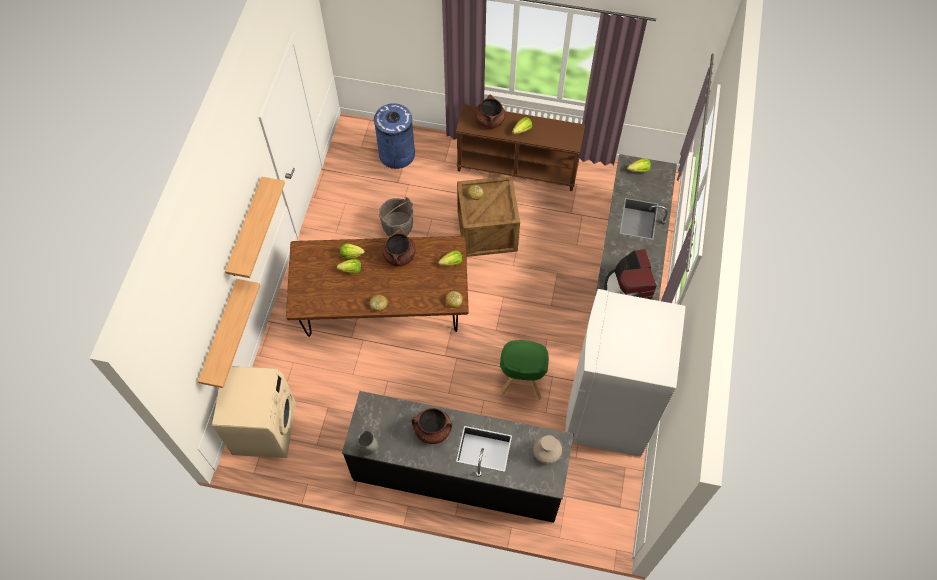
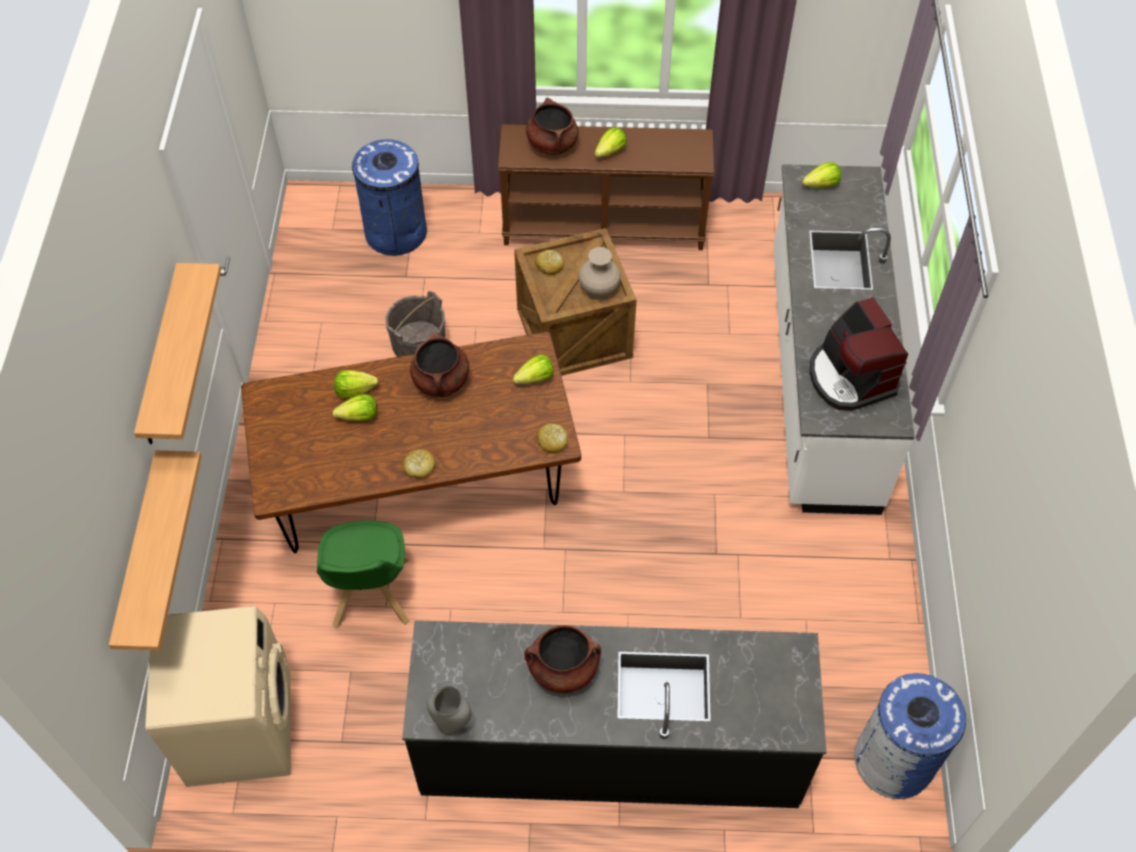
camera: 10 degrees left, 5 degrees down
green chair [499,340,549,400] -> green chair moved to [317,520,410,629]
beige vase [533,435,562,464] -> beige vase moved to [578,247,621,299]
white fridge [565,289,686,457] -> none
none -> blue trash can [854,673,966,799]

